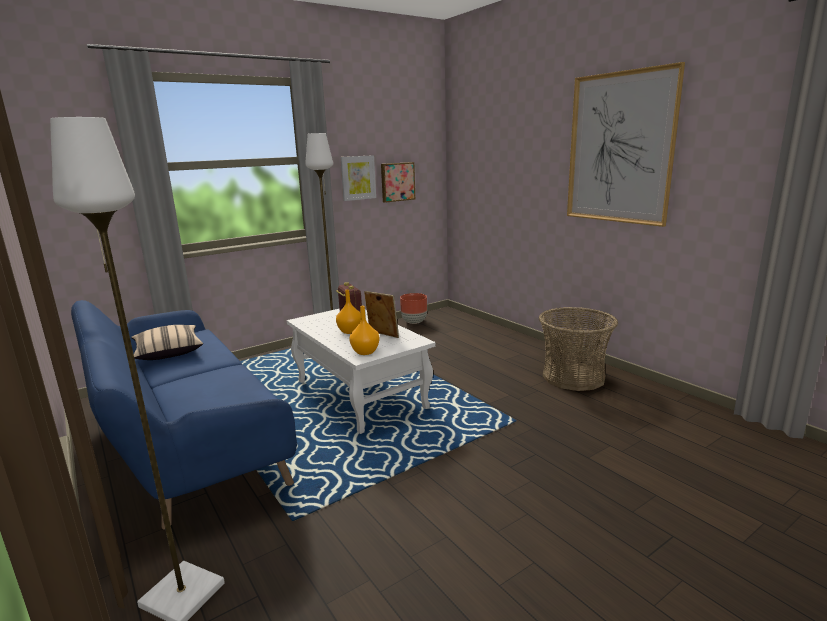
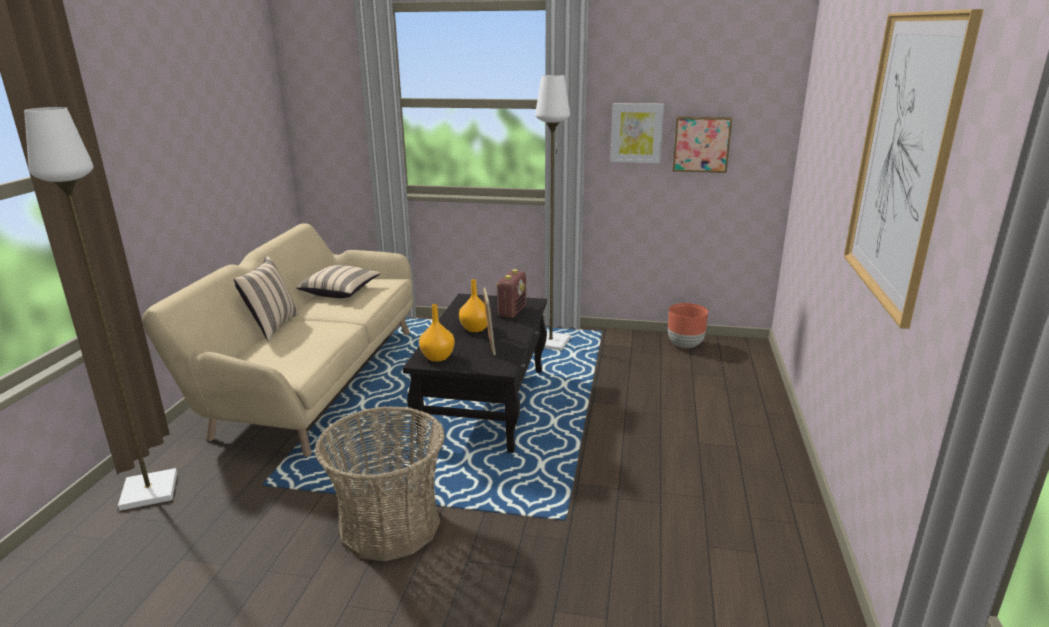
camera: 45 degrees right, 5 degrees up
blue sofa [71,300,297,530] -> beige sofa [142,223,413,457]
white coffee table [287,309,436,434] -> black coffee table [403,294,547,453]
basket [539,307,618,391] -> basket moved to [314,406,445,561]
none -> beige pillow [234,256,298,341]

